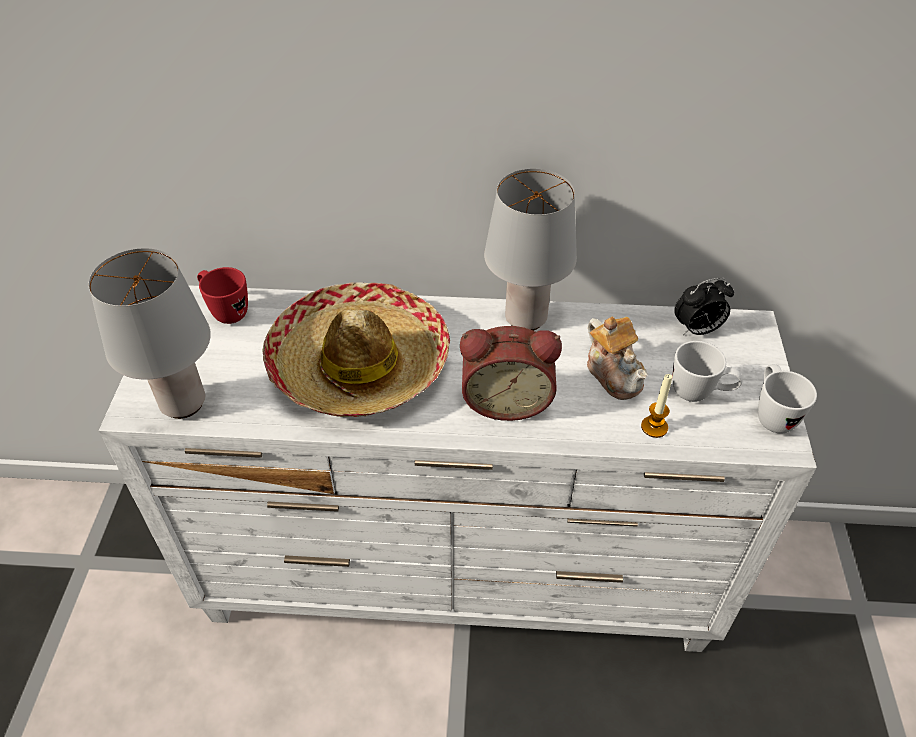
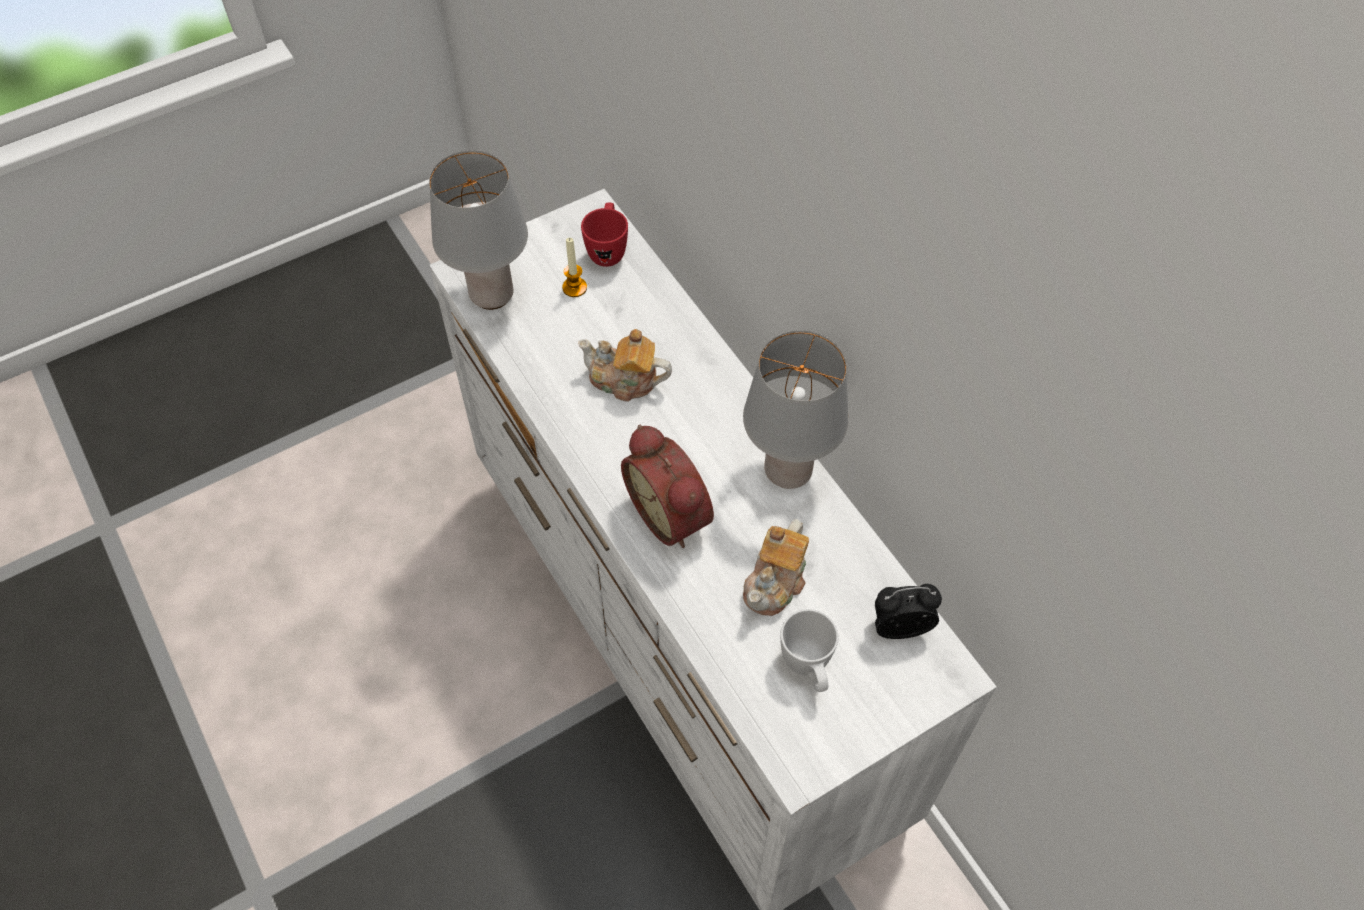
camera: 55 degrees right, 10 degrees up
hat [262,283,450,417] -> teapot [578,329,672,402]
candle [641,374,673,438] -> candle moved to [562,238,587,297]
alarm clock [674,277,734,335] -> alarm clock turned 135 degrees clockwise [875,584,942,639]
white mug [758,364,817,433] -> none

